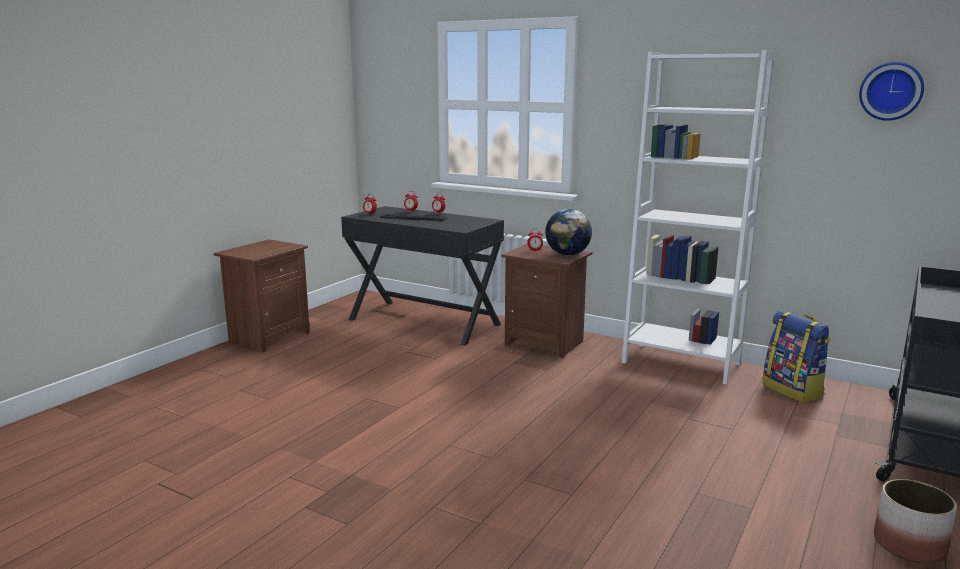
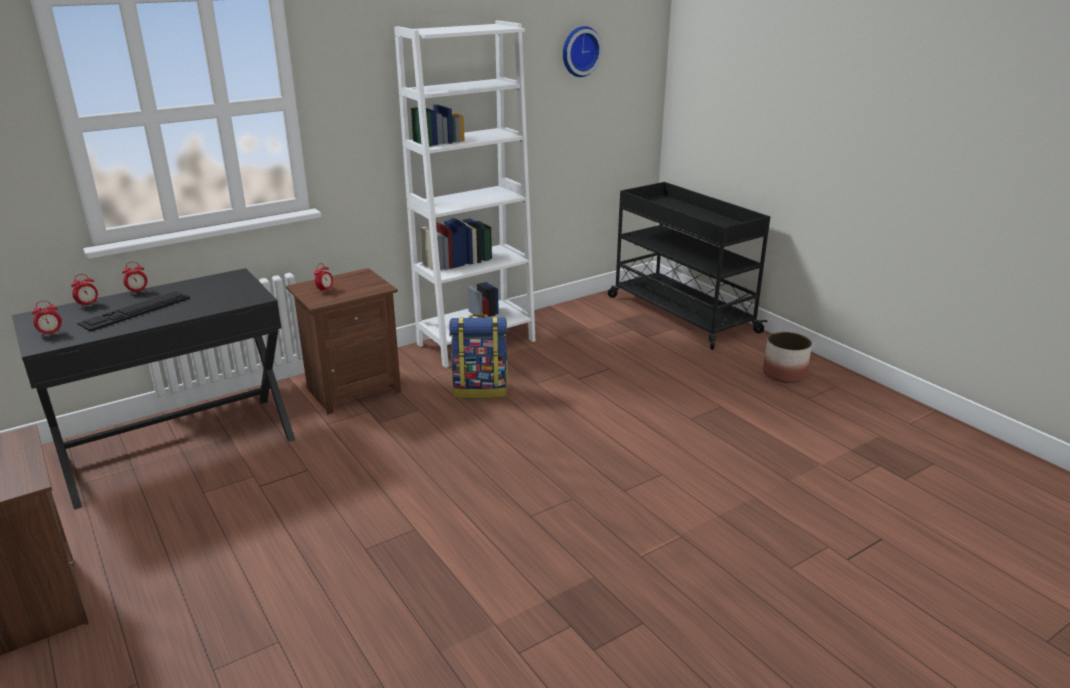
camera: 65 degrees left, 10 degrees up
globe [545,209,592,256] -> none
backpack [762,310,830,403] -> backpack moved to [449,314,508,399]

